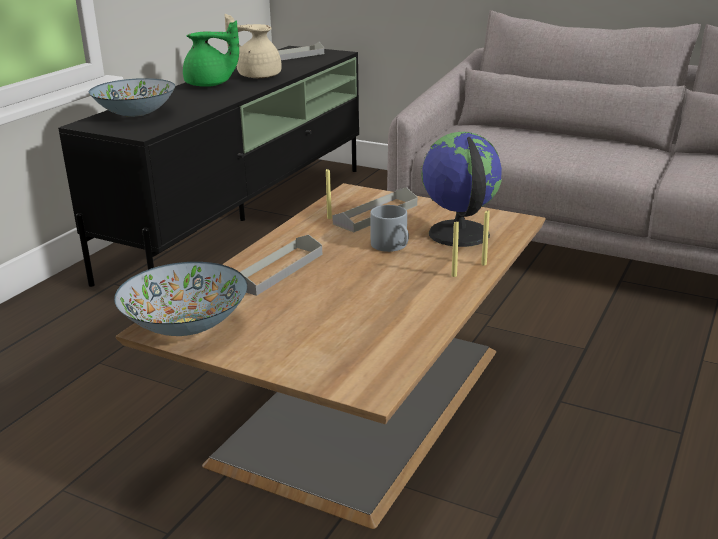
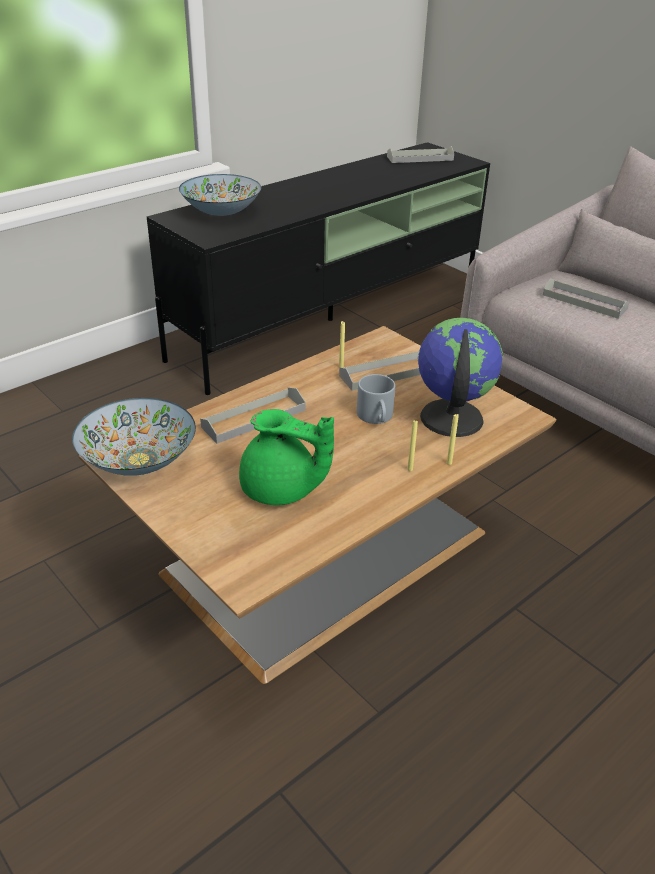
camera: 20 degrees right, 10 degrees up
green teapot [183,21,239,87] -> green teapot moved to [239,409,334,505]
beige teapot [225,14,282,78] -> none
none -> grey tray [543,278,630,319]

